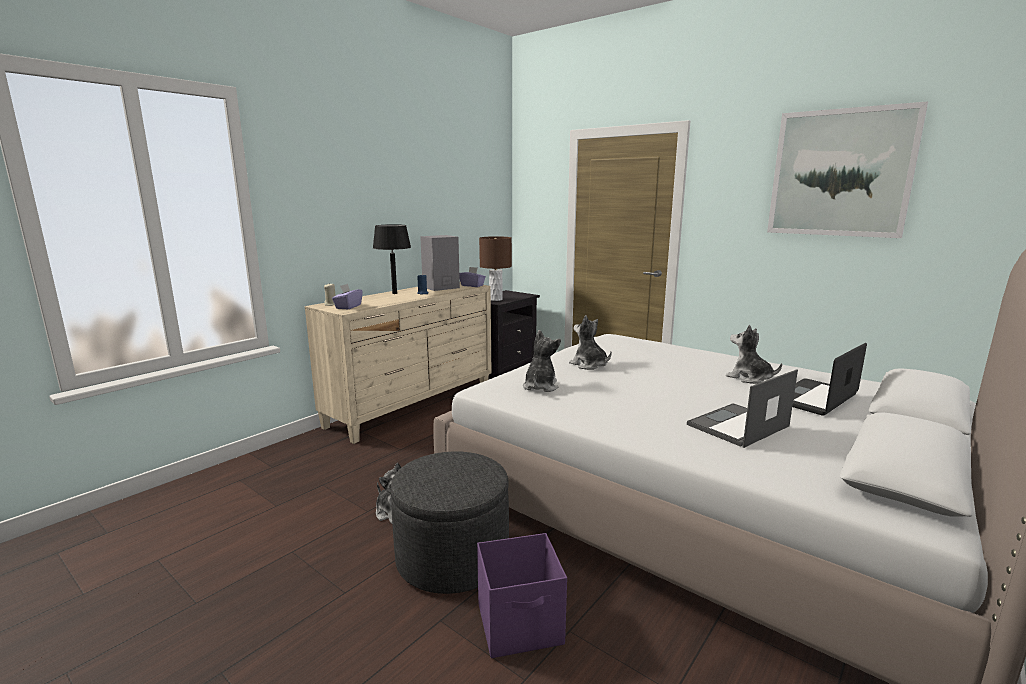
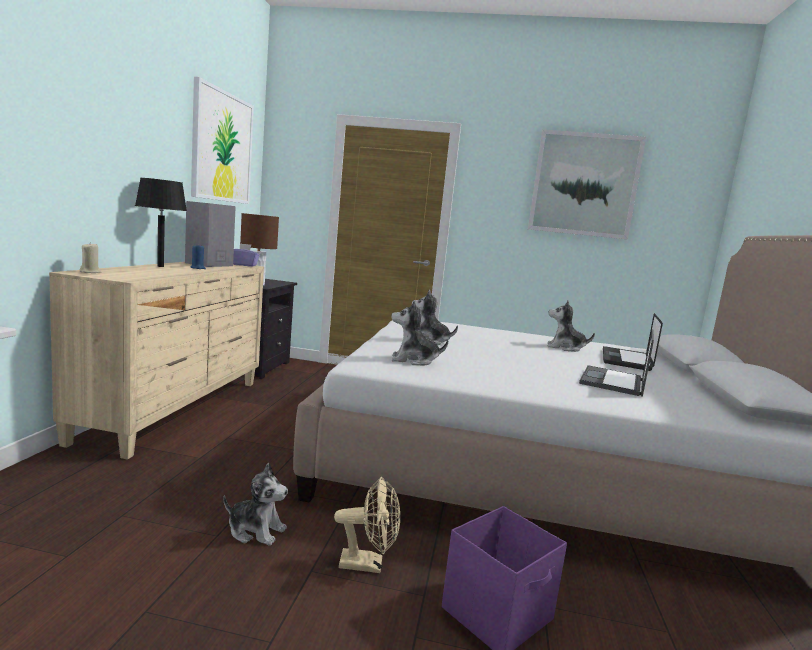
camera: 30 degrees left, 5 degrees down
purple tissue box [332,284,363,309] -> none
grey ottoman [390,452,509,594] -> beige fan [334,477,400,573]
plush toy [523,330,561,392] -> plush toy turned 75 degrees counterclockwise [391,300,448,365]
none -> picture [191,77,254,204]

